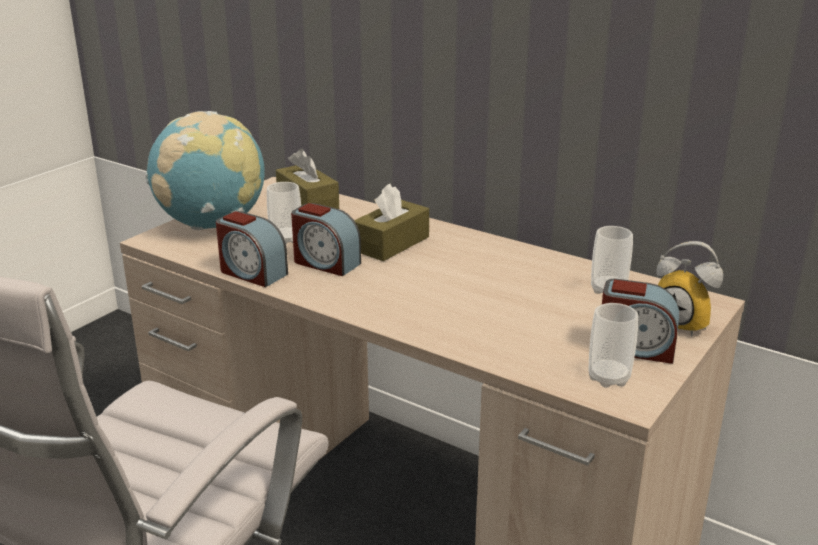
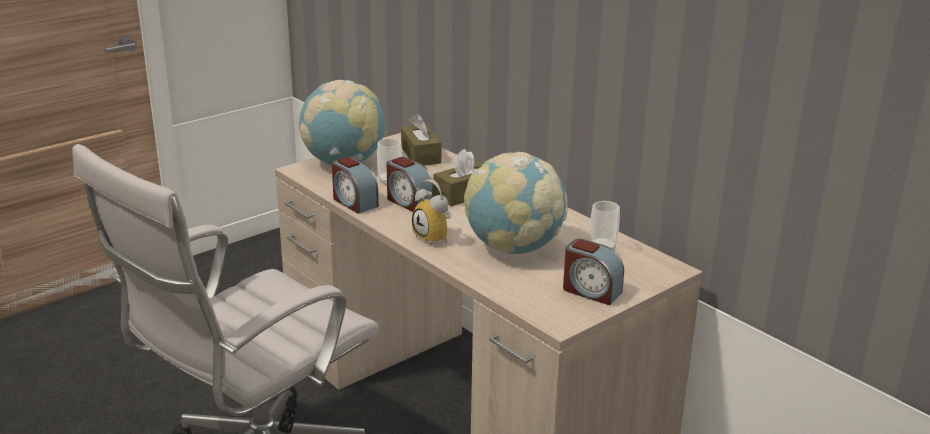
camera: 15 degrees right, 0 degrees up
cup [589,303,638,388] -> none
alarm clock [656,241,723,337] -> alarm clock moved to [412,179,452,246]
none -> globe [464,152,568,254]

